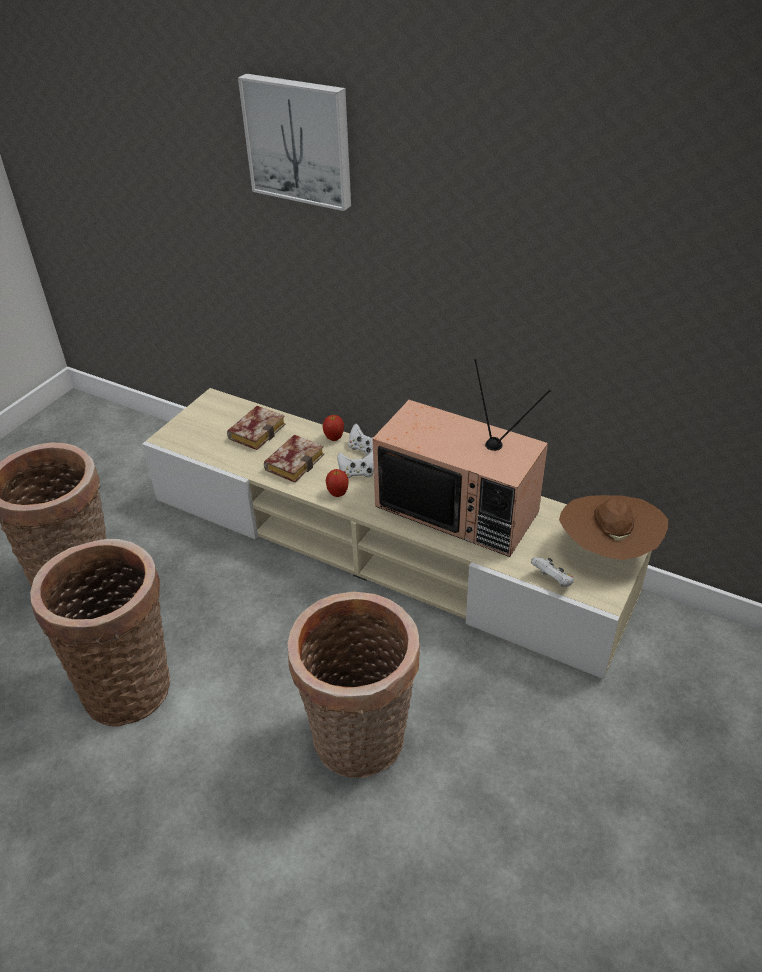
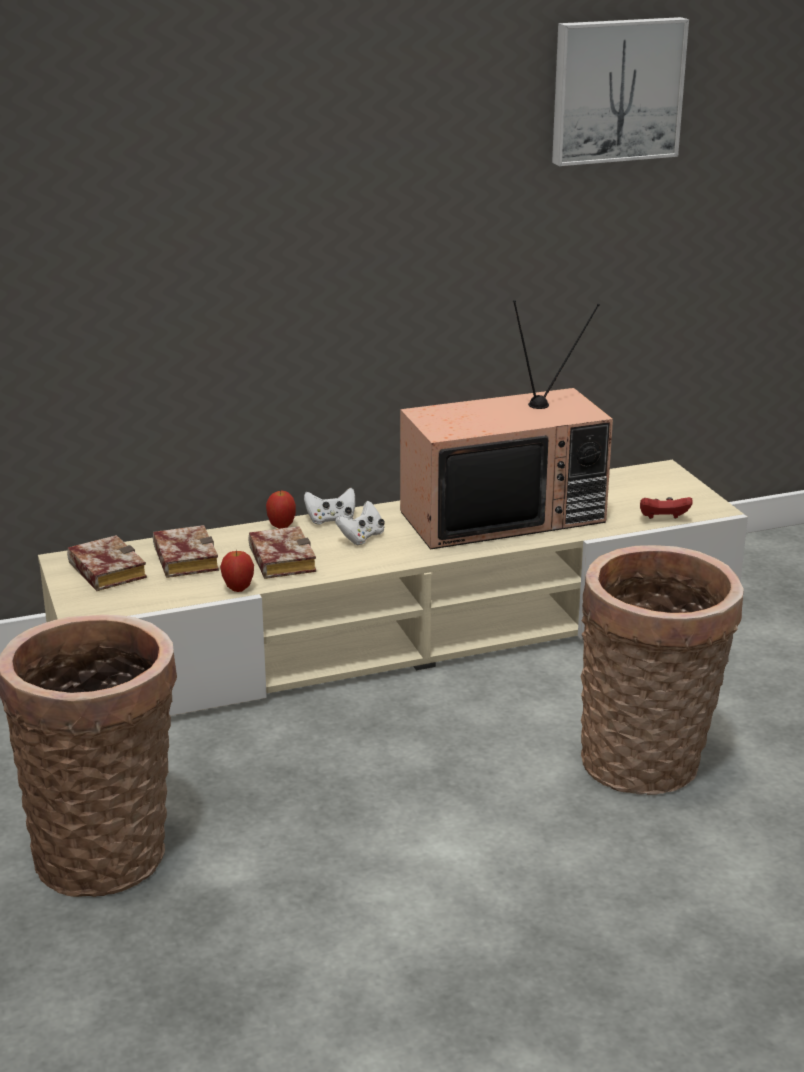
camera: 50 degrees left, 15 degrees down
basket [30,539,170,727] -> none
picture [238,74,351,211] -> picture moved to [552,17,689,166]
apple [326,469,349,497] -> apple moved to [220,549,254,592]
white game controller [531,557,574,587] -> red game controller [640,497,693,519]
brown hat [559,495,668,562] -> none
none -> book [67,535,147,591]

